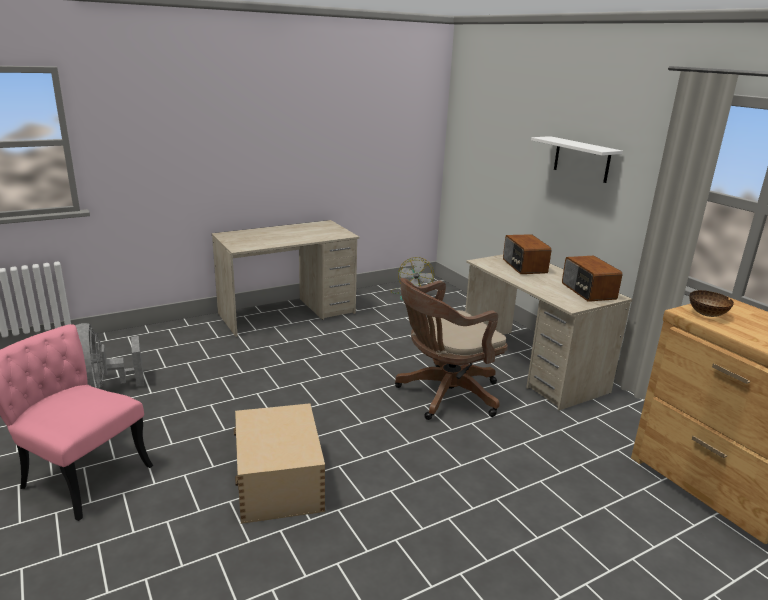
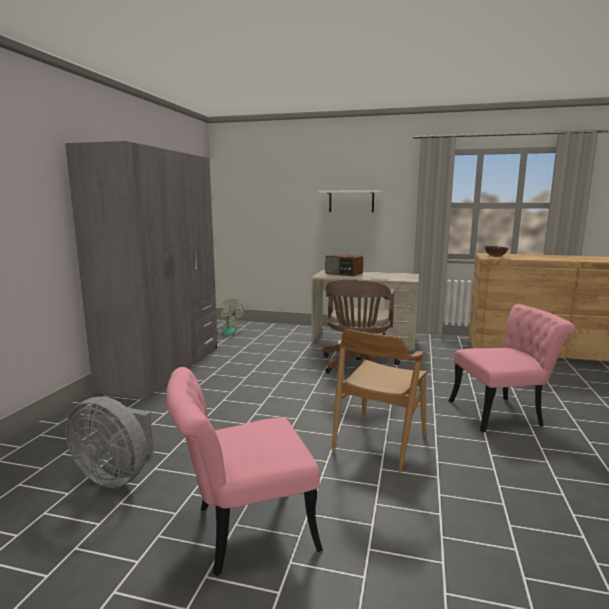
camera: 45 degrees left, 10 degrees down
beige desk [212,220,359,337] -> grey wardrobe [65,141,218,399]
beige storage box [234,403,325,524] -> brown chair [332,329,427,472]
radio [562,256,622,302] -> none
none -> pink chair [449,304,575,432]

